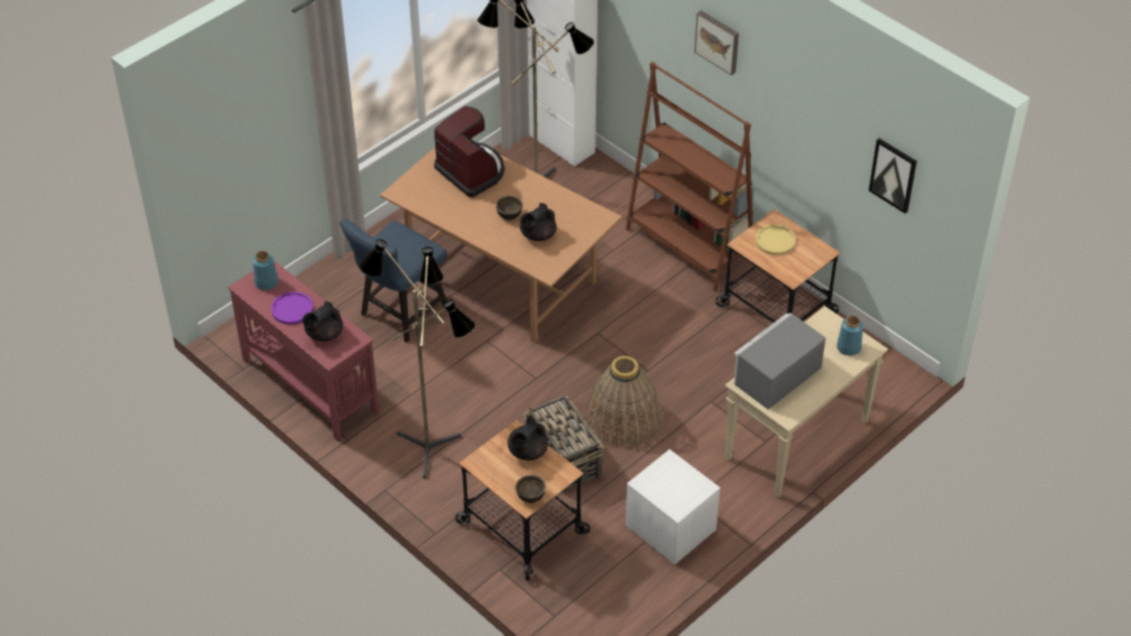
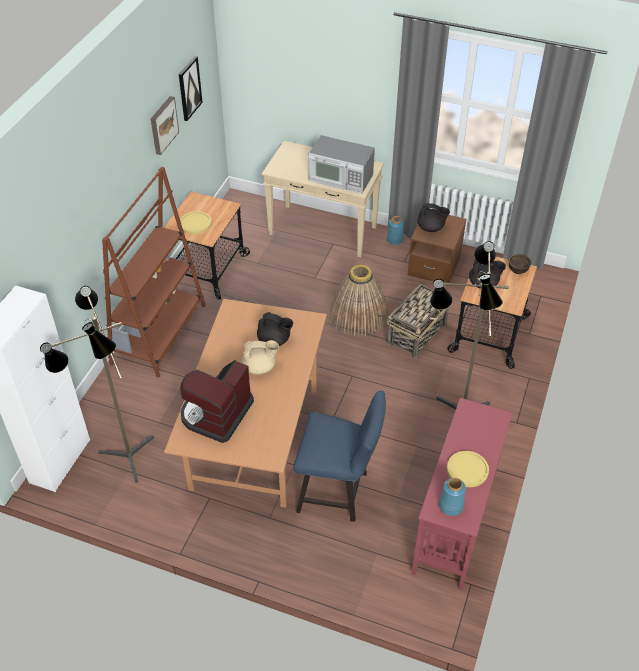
camera: 115 degrees left, 0 degrees up
purple plate [271,292,313,325] -> yellow plate [447,451,489,487]
black teapot [302,301,343,342] -> black teapot moved to [417,203,450,232]
brown bowl [496,196,523,220] -> beige teapot [242,340,279,375]
white nightstand [625,449,720,564] -> brown nightstand [407,215,466,286]
picture [694,11,739,75] -> picture moved to [151,96,179,155]
blue vase [837,315,863,356] -> blue vase moved to [387,216,404,245]

